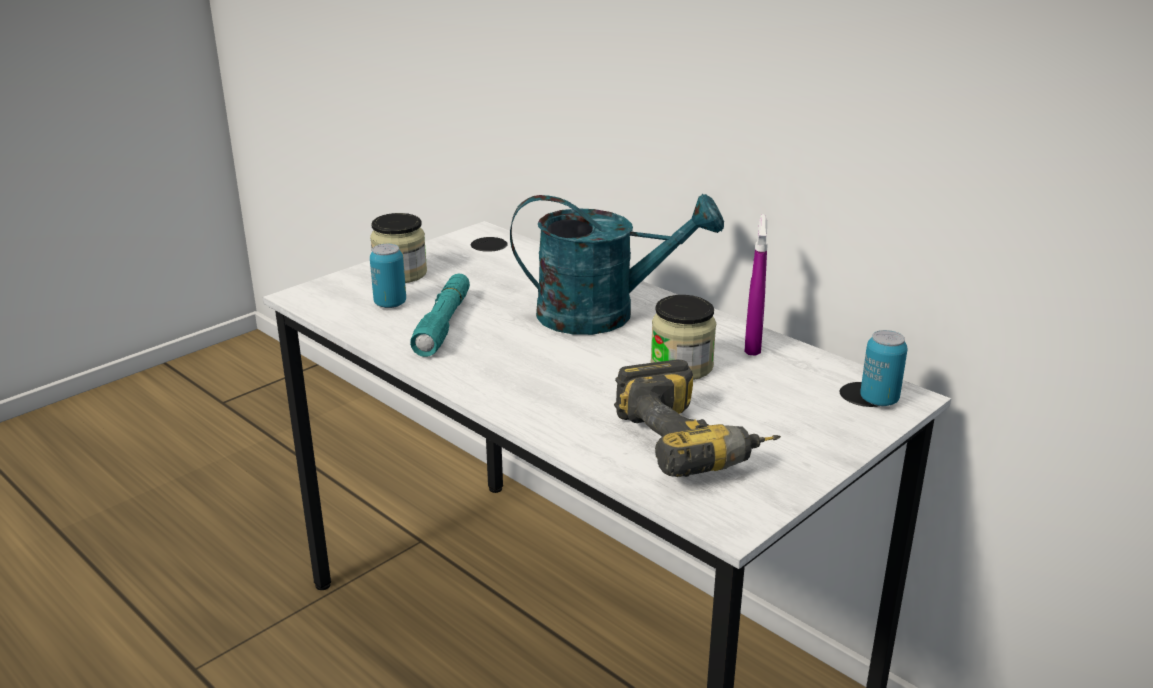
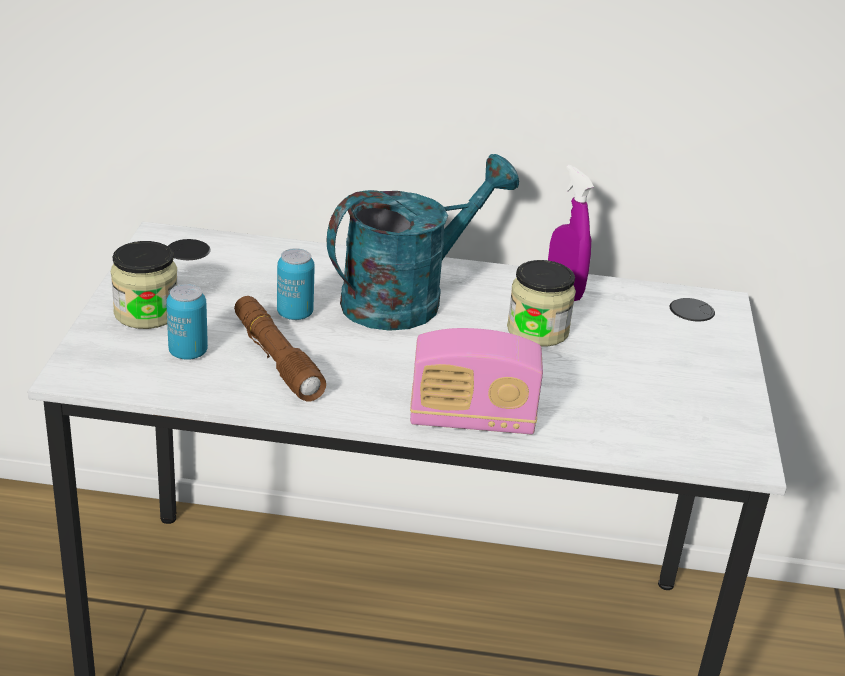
camera: 40 degrees left, 5 degrees up
turquoise flashlight [410,273,470,357] -> brown flashlight [234,296,326,401]
power drill [614,360,781,477] -> none
can [860,330,908,406] -> can moved to [277,248,315,320]
none -> radio [410,328,543,434]

